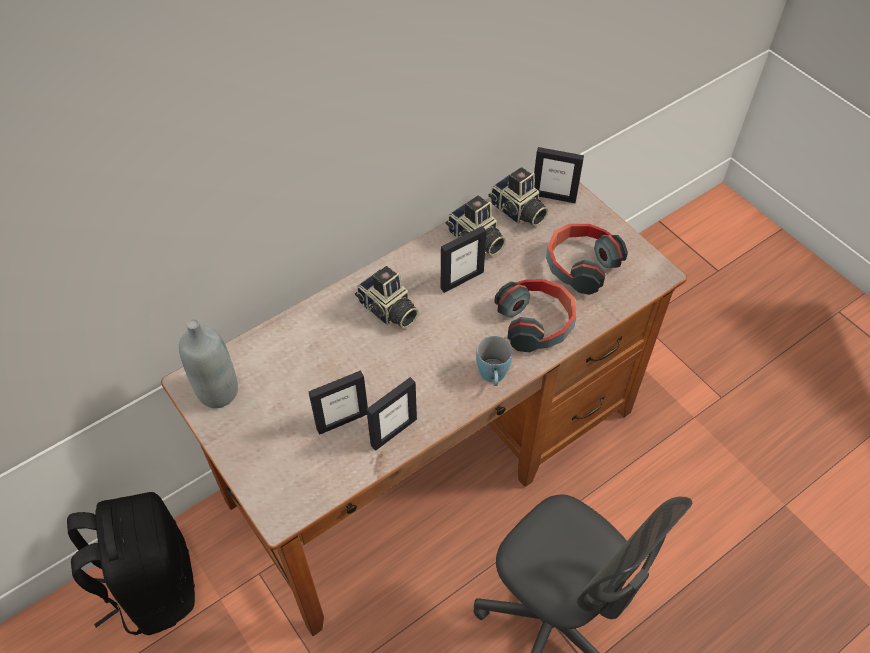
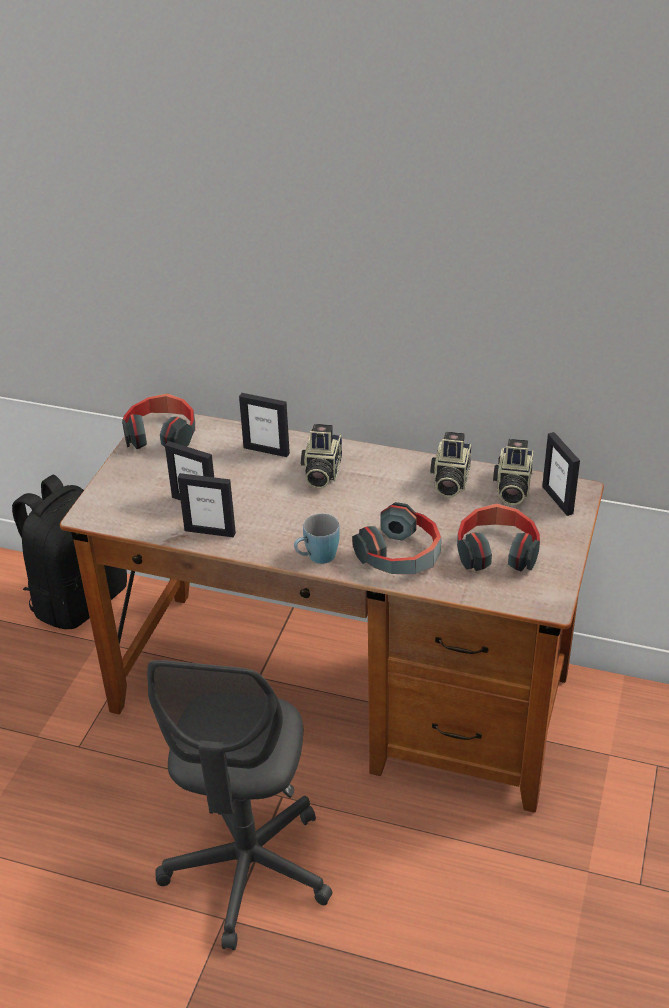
camera: 55 degrees right, 15 degrees down
grey bottle [179,319,238,408] -> headphones [122,393,195,449]
picture frame [441,226,487,293] -> picture frame moved to [239,393,290,457]

